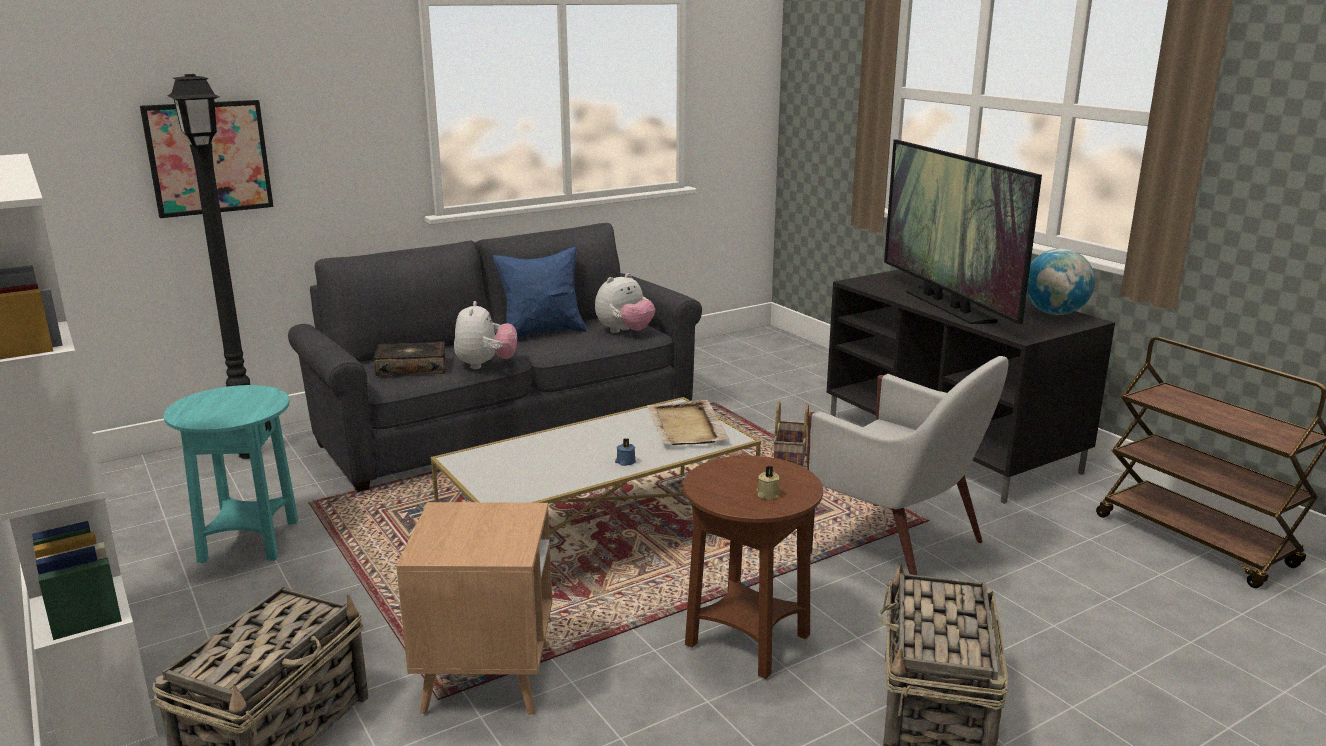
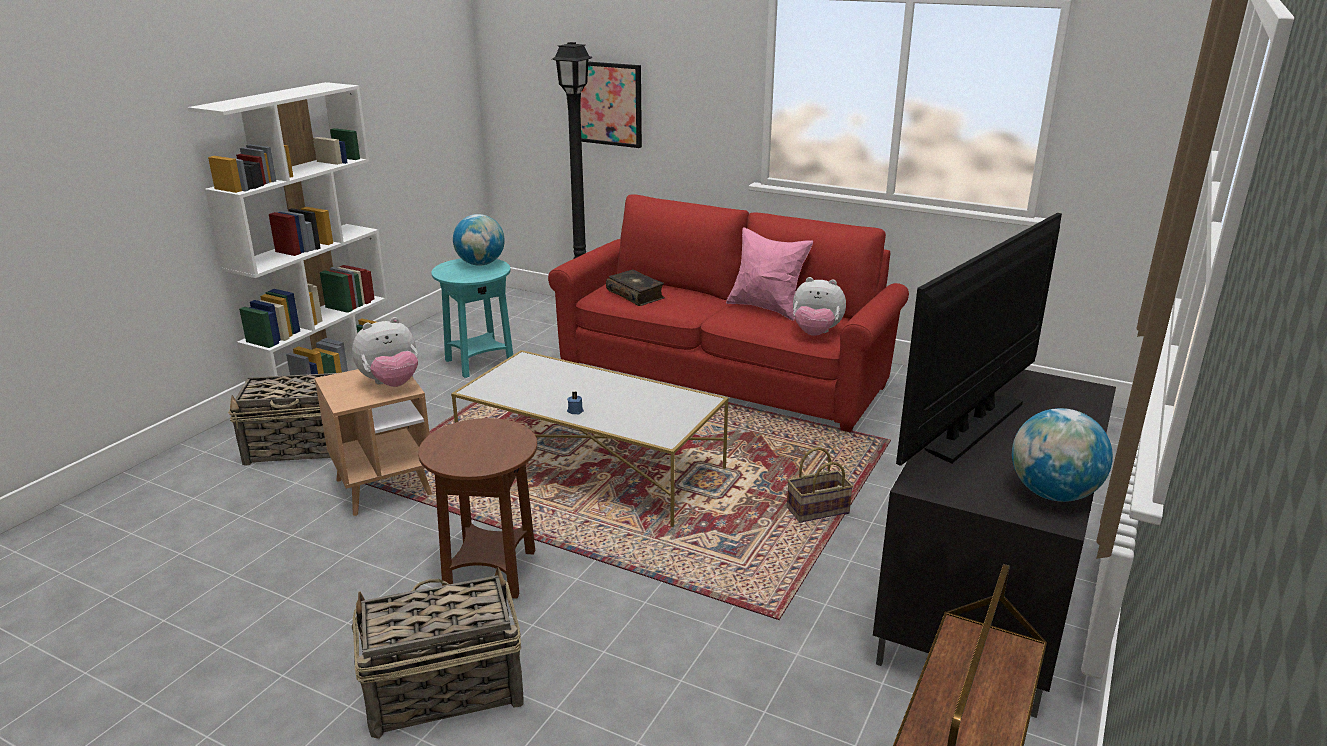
camera: 60 degrees right, 5 degrees up
grey sofa [288,223,702,492] -> red sofa [548,194,909,432]
plush toy [454,301,517,369] -> plush toy moved to [352,317,418,387]
blue pillow [493,246,587,338] -> pink pillow [726,227,813,321]
beige tray [647,399,729,445] -> none
beige candle [756,466,779,499] -> none
white armchair [807,356,1009,575] -> none
none -> globe [453,214,505,266]

